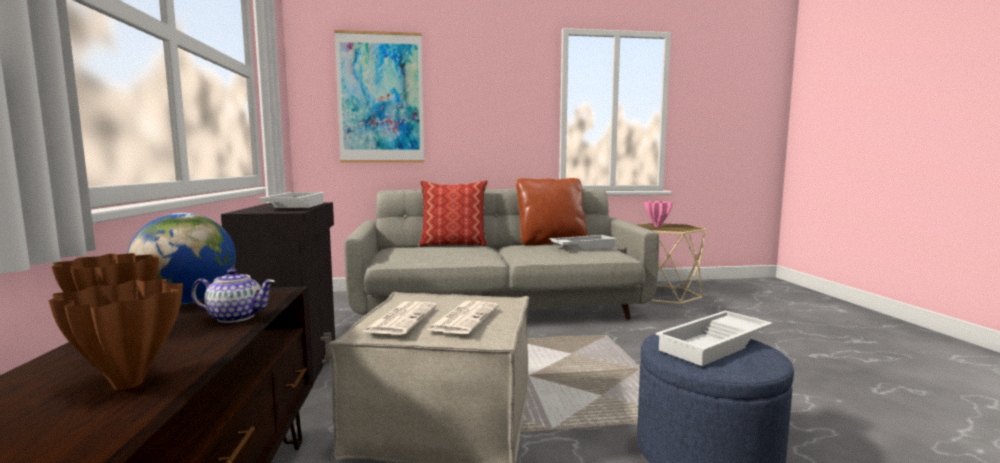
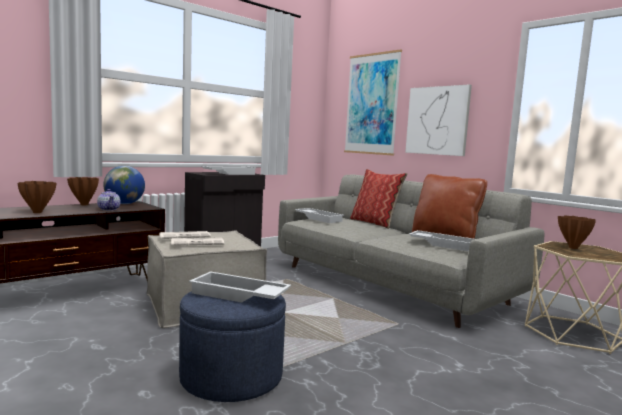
camera: 55 degrees right, 0 degrees up
pink vase [644,201,673,227] -> brown vase [558,215,596,249]
none -> white tray [295,208,344,223]
none -> picture [405,84,472,156]

